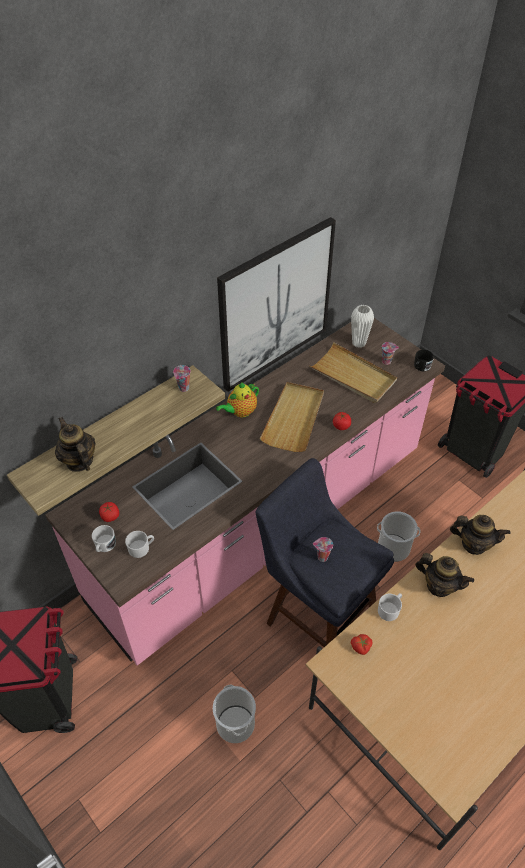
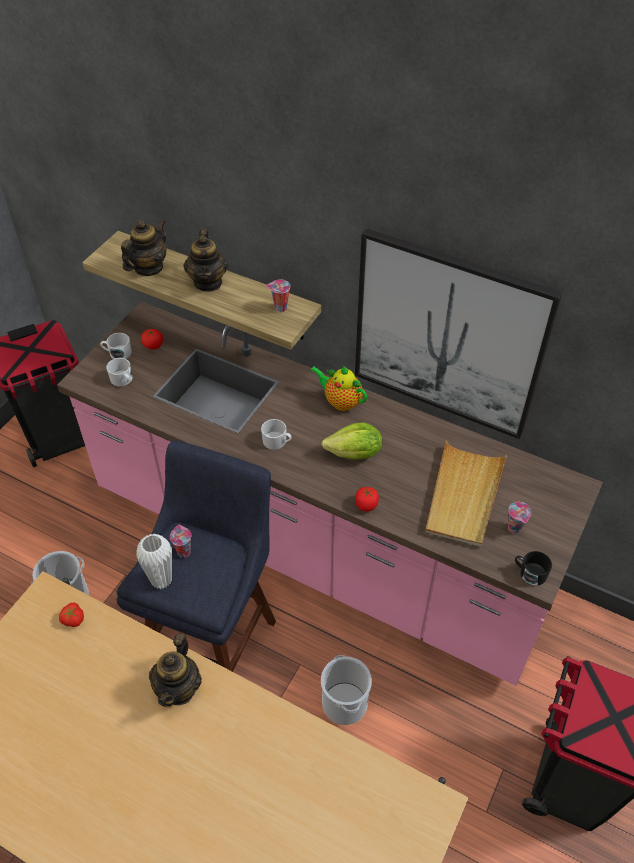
camera: 70 degrees right, 0 degrees up
beige tray [260,382,324,452] -> lettuce [321,422,382,460]
white vase [351,305,374,348] -> white vase moved to [136,534,172,589]
white mug [378,593,402,621] -> white mug moved to [261,419,292,450]
teapot [450,515,511,555] -> teapot moved to [184,229,228,292]

